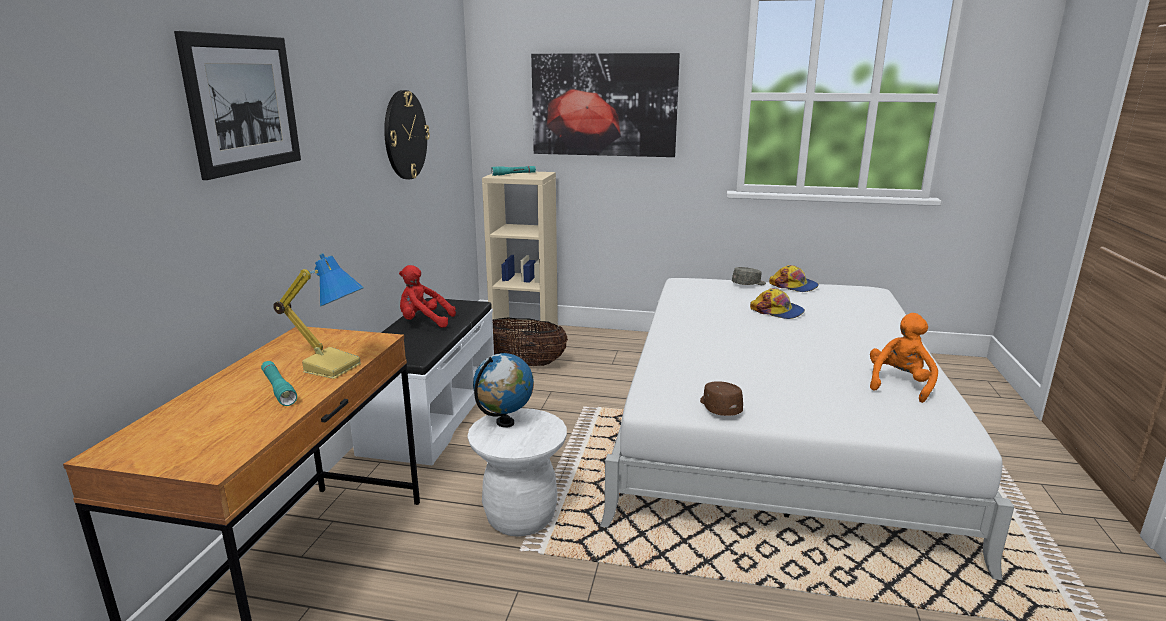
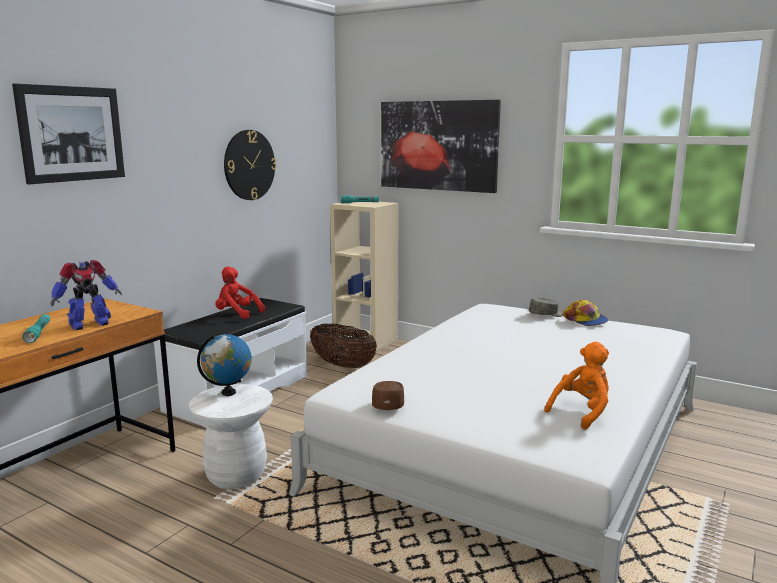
camera: 20 degrees right, 5 degrees down
table lamp [273,253,364,379] -> toy robot [50,260,122,330]
cap [750,288,805,319] -> none

